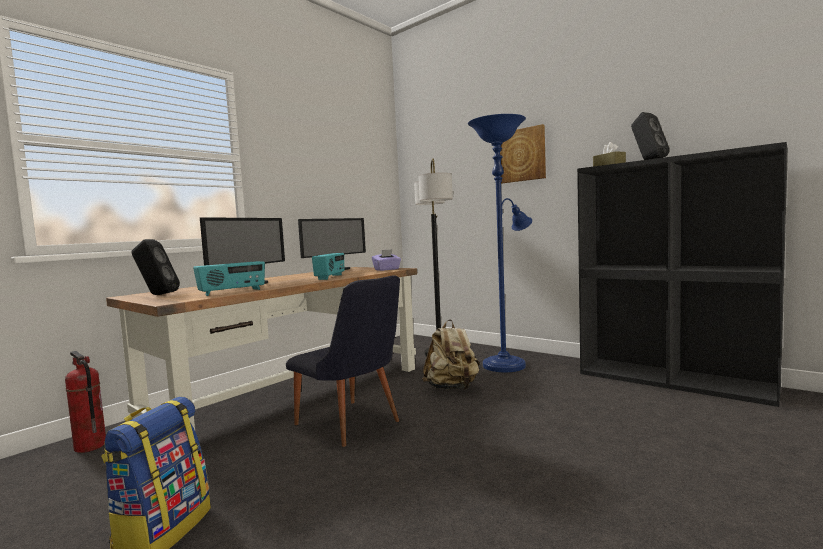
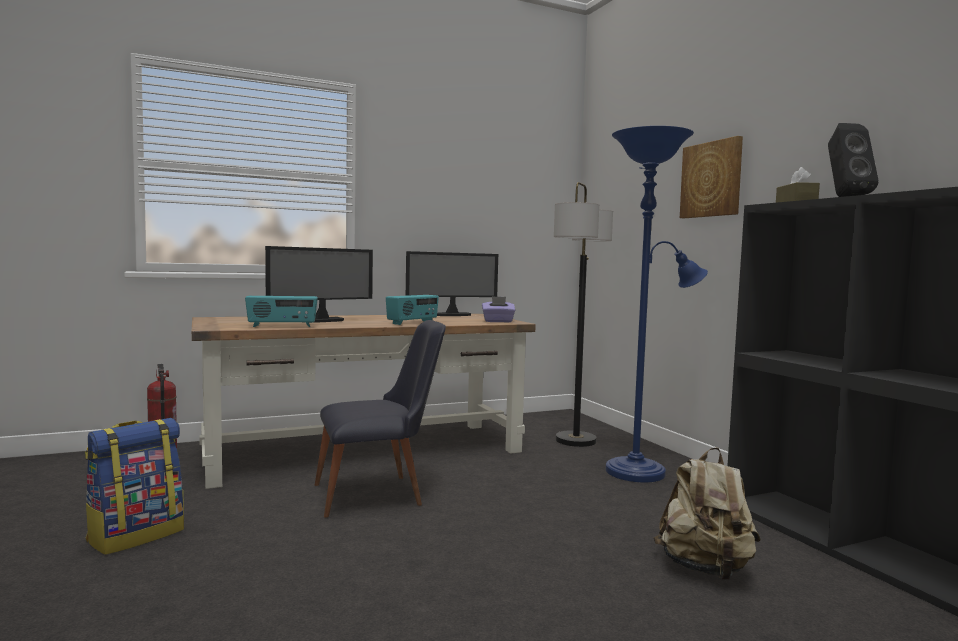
camera: 25 degrees right, 0 degrees up
black speaker [132,239,180,295] -> none
black chair [286,275,400,447] -> black chair turned 90 degrees counterclockwise [315,320,446,518]
beige backpack [422,320,479,390] -> beige backpack moved to [653,447,761,580]

